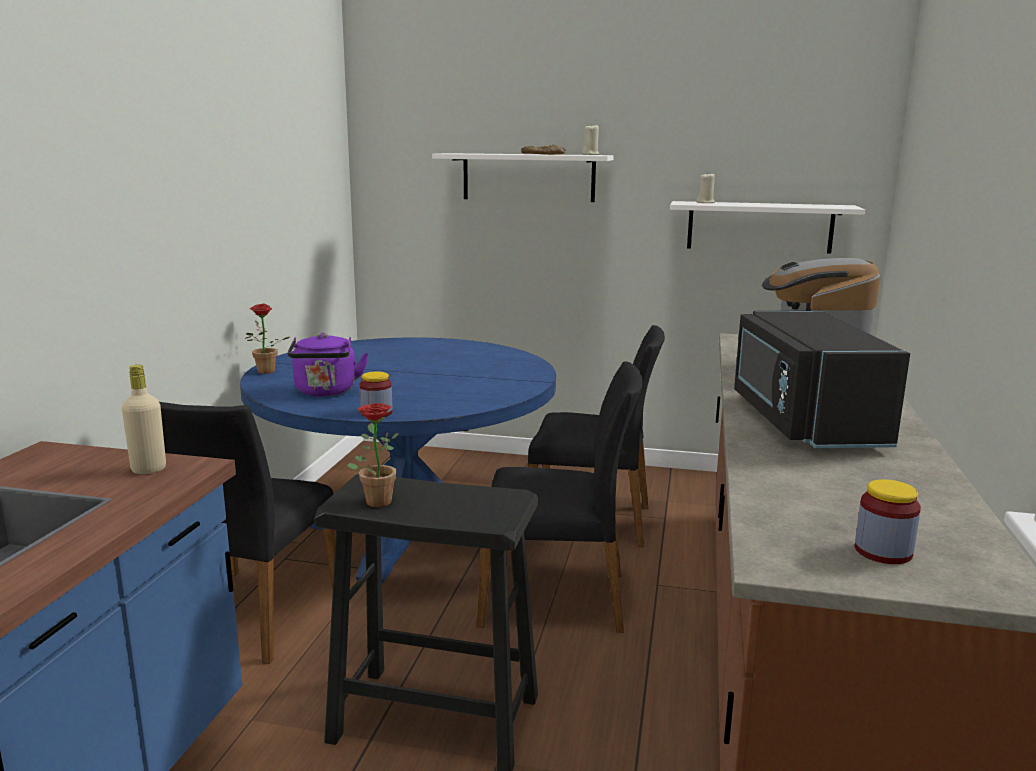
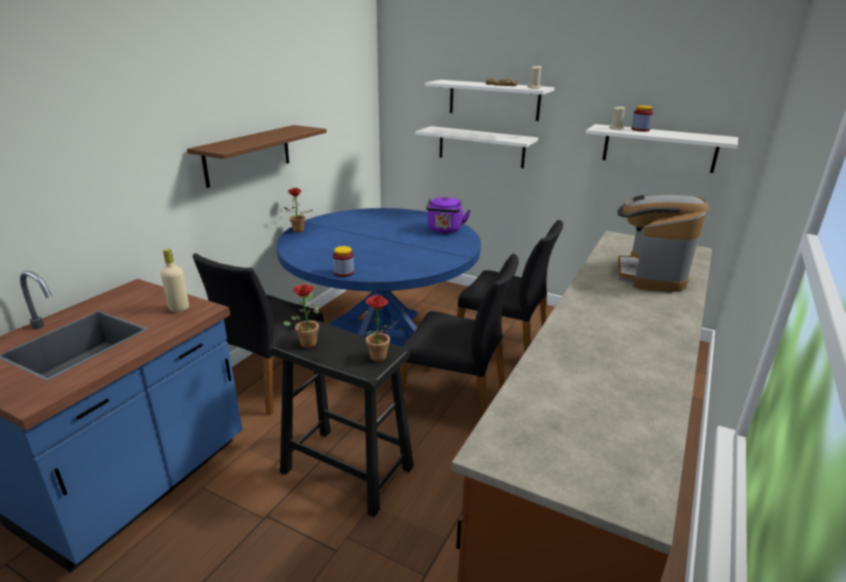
camera: 15 degrees right, 10 degrees up
purple kettle [288,333,368,396] -> purple kettle moved to [426,196,471,233]
black microwave [734,311,910,449] -> none
jar [855,479,921,564] -> jar moved to [632,106,653,132]
none -> brown shelf [187,125,326,188]
none -> potted plant [365,295,398,361]
none -> white shelf [415,126,538,168]

